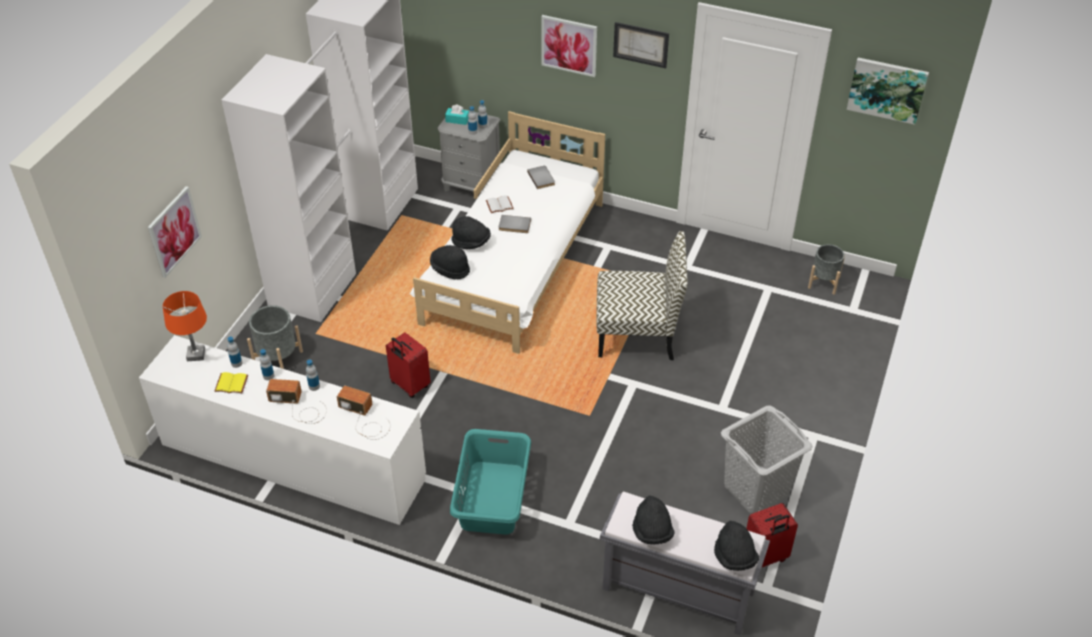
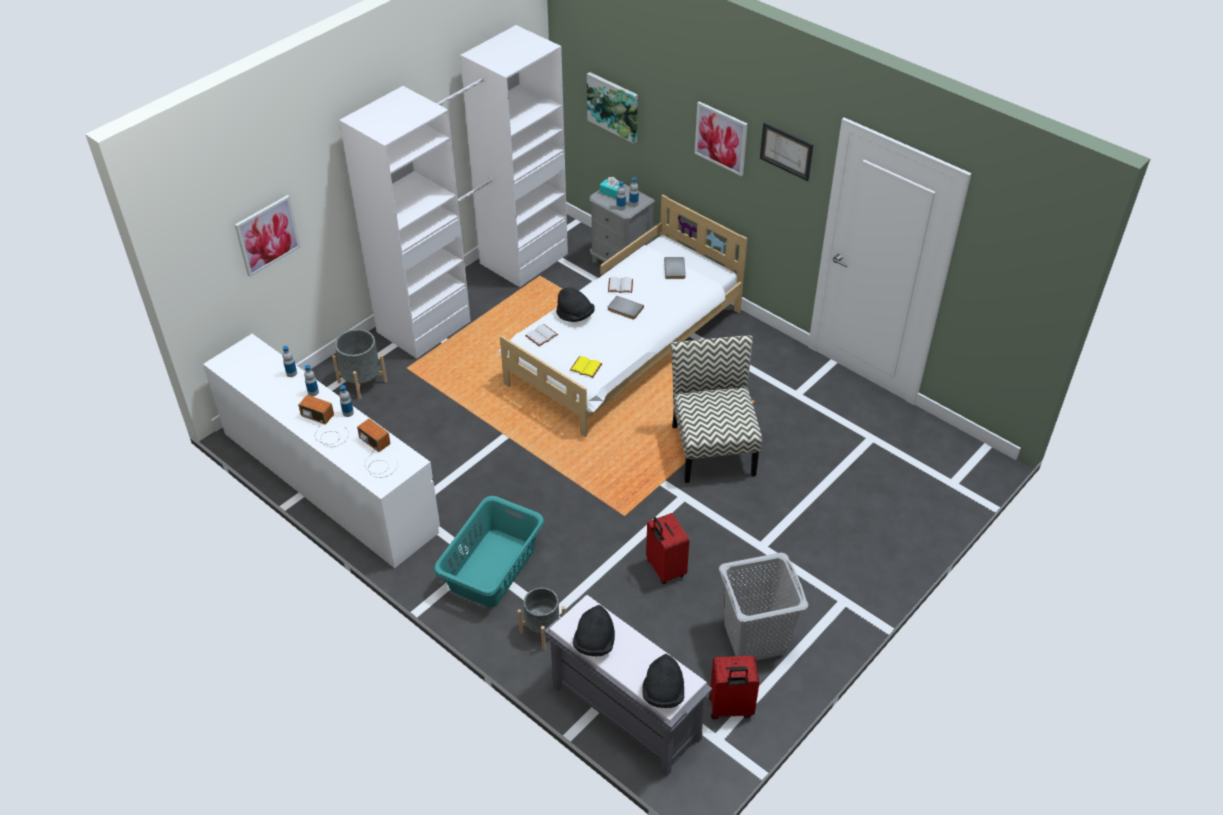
camera: 20 degrees right, 0 degrees up
orange table lamp [163,291,207,361] -> none
yellow book [214,372,248,393] -> yellow book moved to [570,356,603,378]
red suitcase [386,332,431,398] -> red suitcase moved to [646,513,689,584]
black hat [430,245,470,280] -> white book [525,324,558,347]
chair [596,231,688,360] -> chair turned 120 degrees counterclockwise [671,335,762,483]
grey planter [808,244,845,295] -> grey planter moved to [518,587,566,650]
picture [847,57,929,125] -> picture moved to [587,72,638,143]

